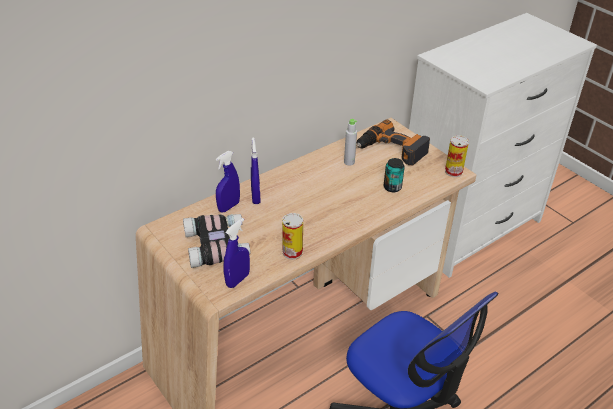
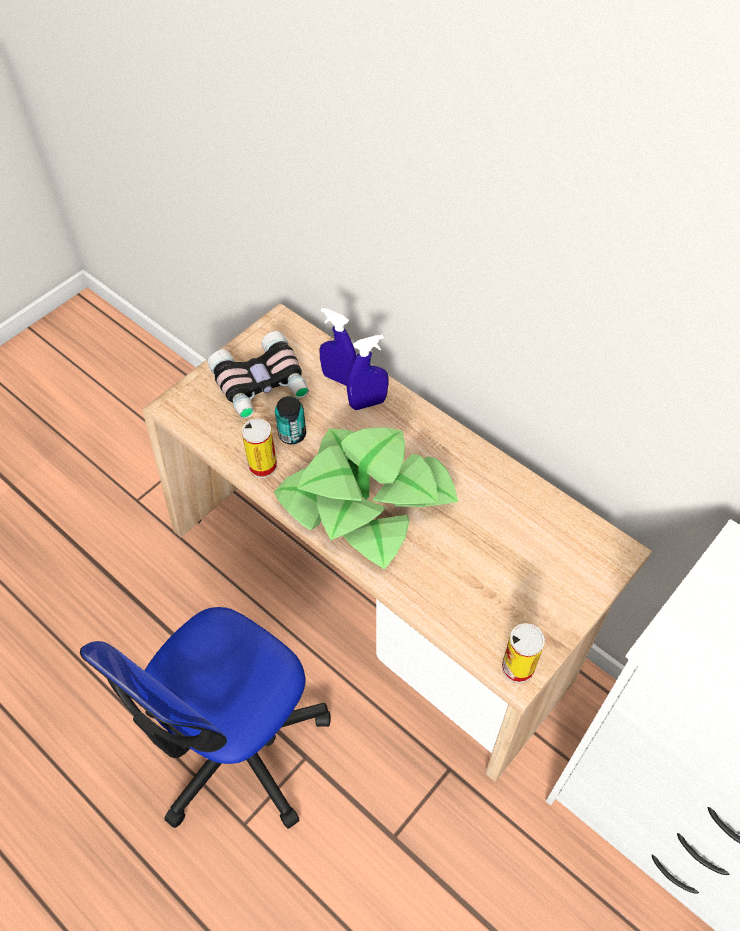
camera: 80 degrees right, 15 degrees up
blue spray bottle [223,218,250,288] -> none
grey bottle [344,119,357,165] -> none
power drill [357,120,430,165] -> none
can [384,158,405,192] -> can moved to [275,396,306,444]
none -> potted plant [274,427,458,570]

